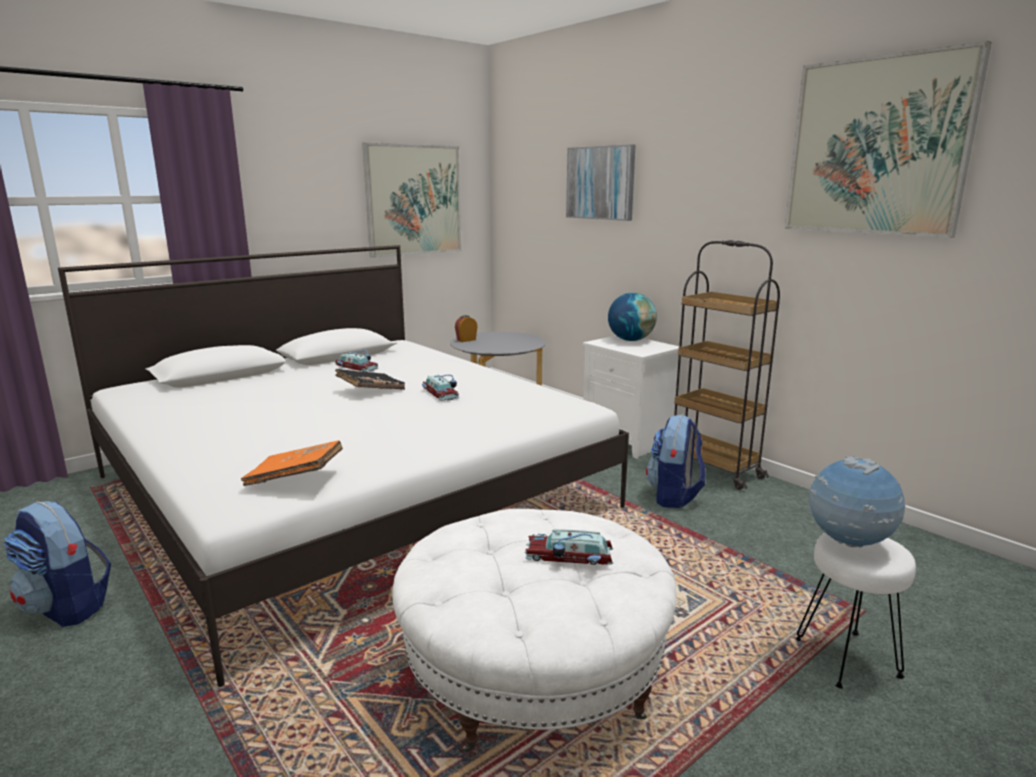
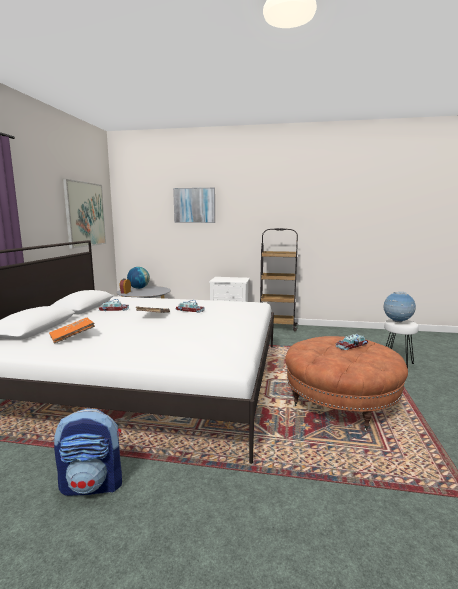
camera: 40 degrees left, 5 degrees down
orange book [241,440,343,486] -> orange book moved to [49,317,95,344]
white ottoman [392,509,676,752] -> brown ottoman [285,336,408,431]
globe [608,293,657,341] -> globe moved to [127,267,150,289]
backpack [646,414,706,508] -> none
picture [785,41,992,238] -> none

